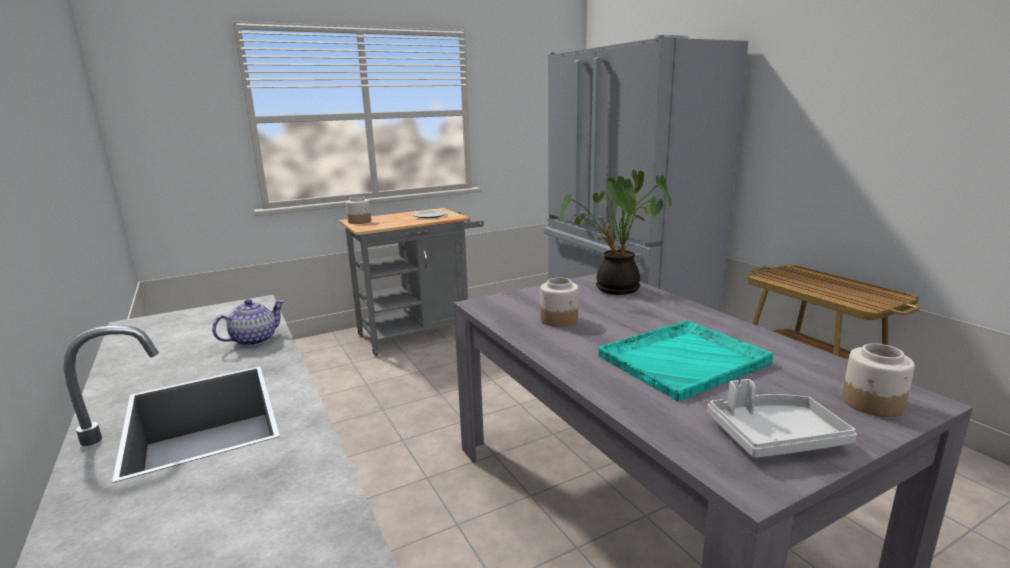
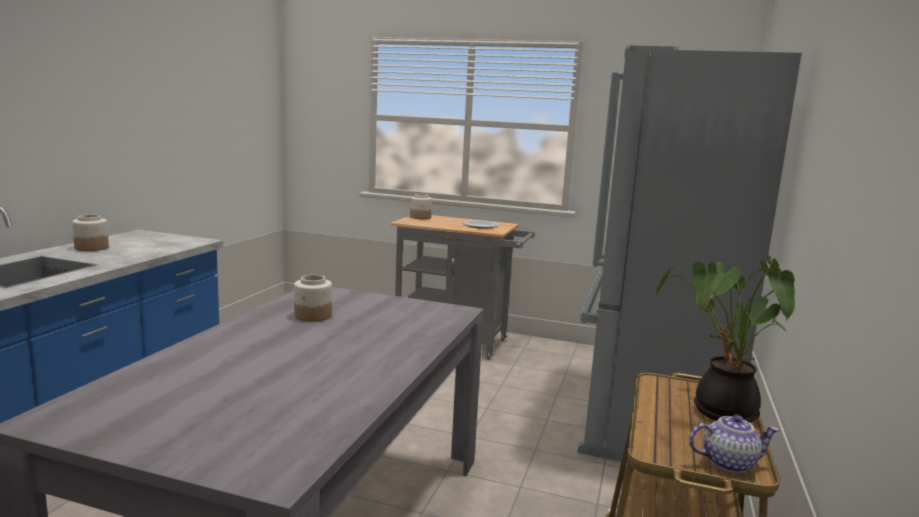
camera: 45 degrees right, 5 degrees down
teapot [212,299,285,346] -> teapot moved to [689,415,779,473]
potted plant [559,170,672,295] -> potted plant moved to [655,255,795,423]
turquoise tray [598,320,773,401] -> none
grey tray [707,379,857,458] -> none
jar [842,343,915,417] -> jar moved to [72,214,109,251]

